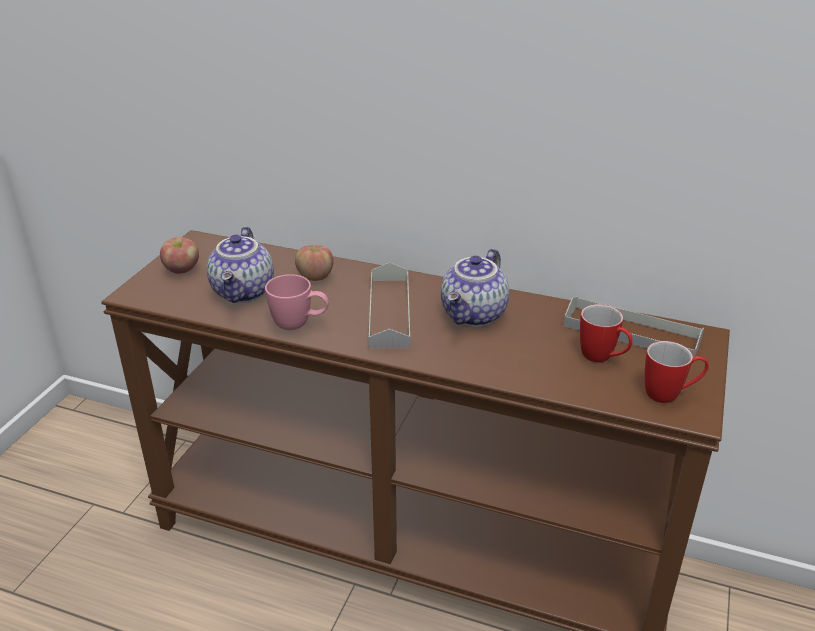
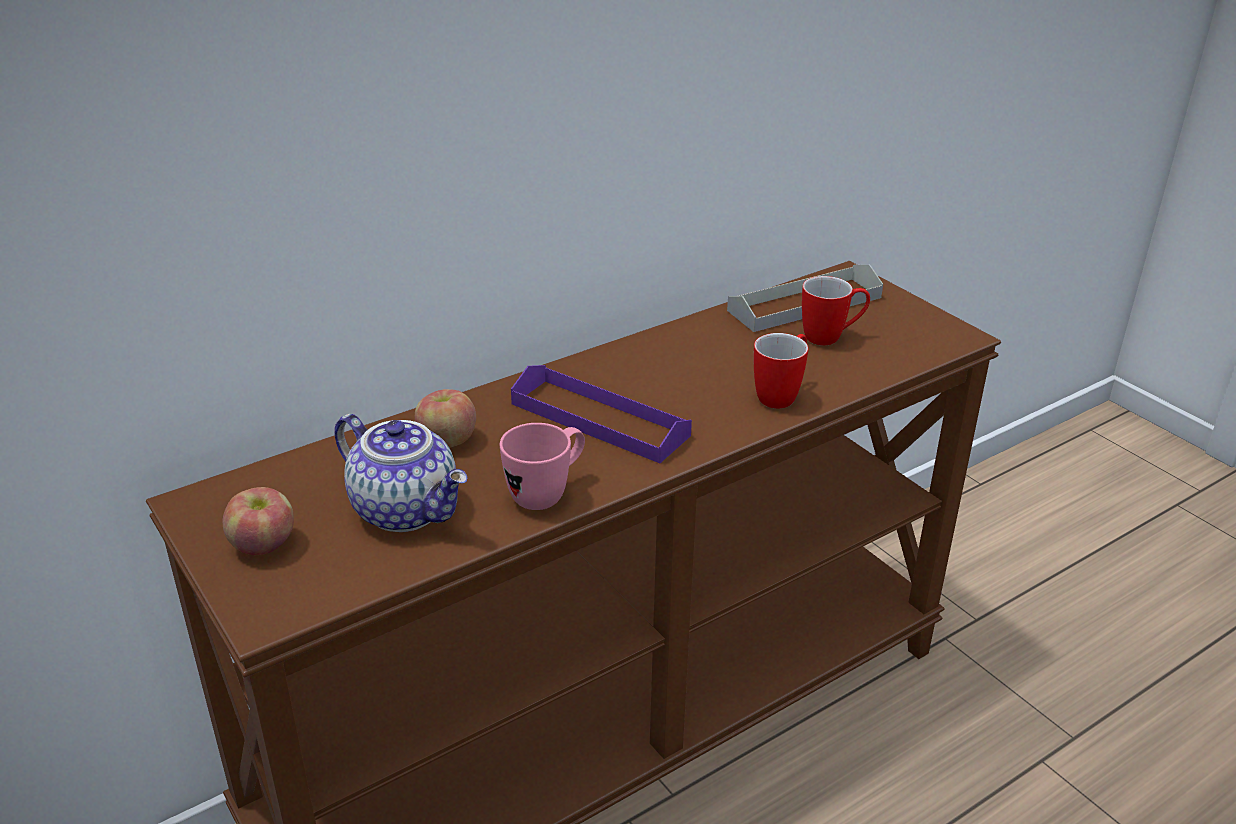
camera: 55 degrees left, 0 degrees up
grey tray [369,262,410,349] -> purple tray [511,365,692,463]
teapot [441,248,509,327] -> none
mug [645,341,709,403] -> mug moved to [754,333,808,409]

